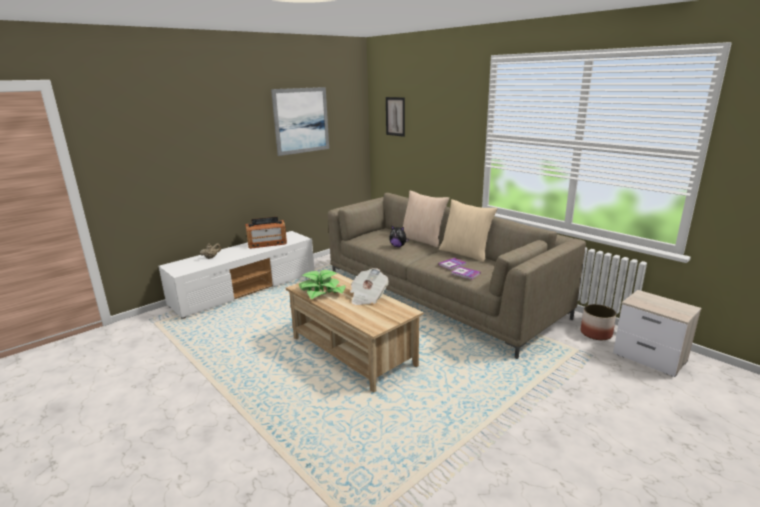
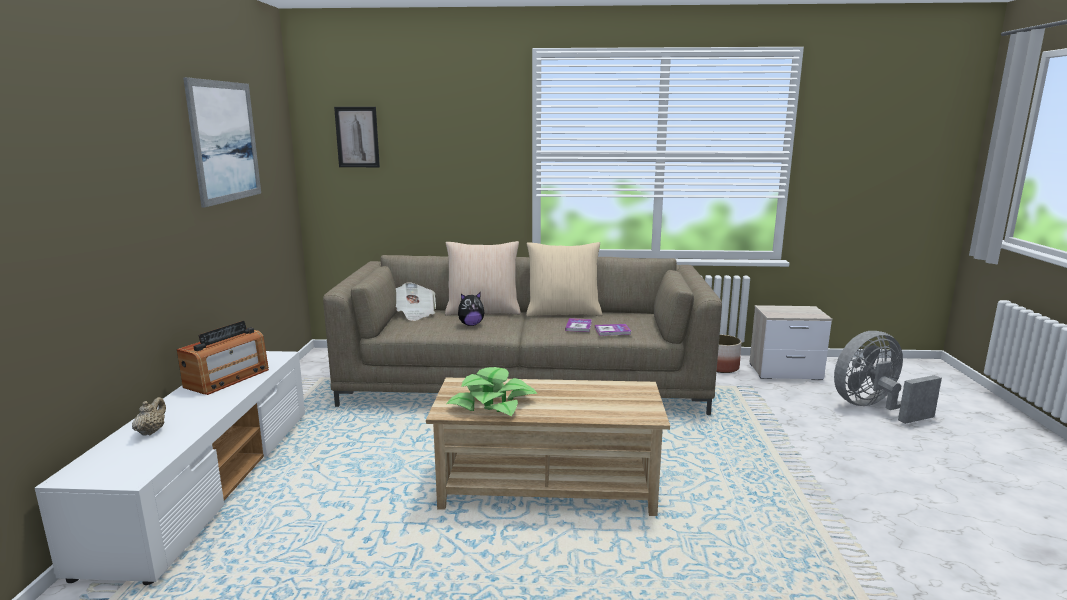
camera: 45 degrees left, 5 degrees down
newspaper [350,268,389,305] -> newspaper moved to [396,282,436,321]
none -> grey fan [834,331,942,424]

